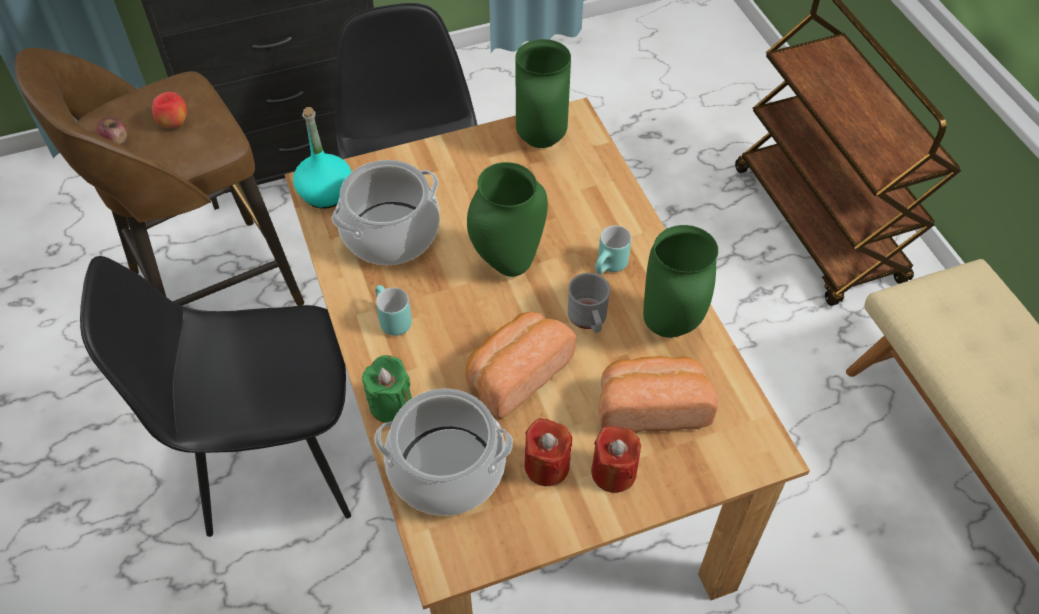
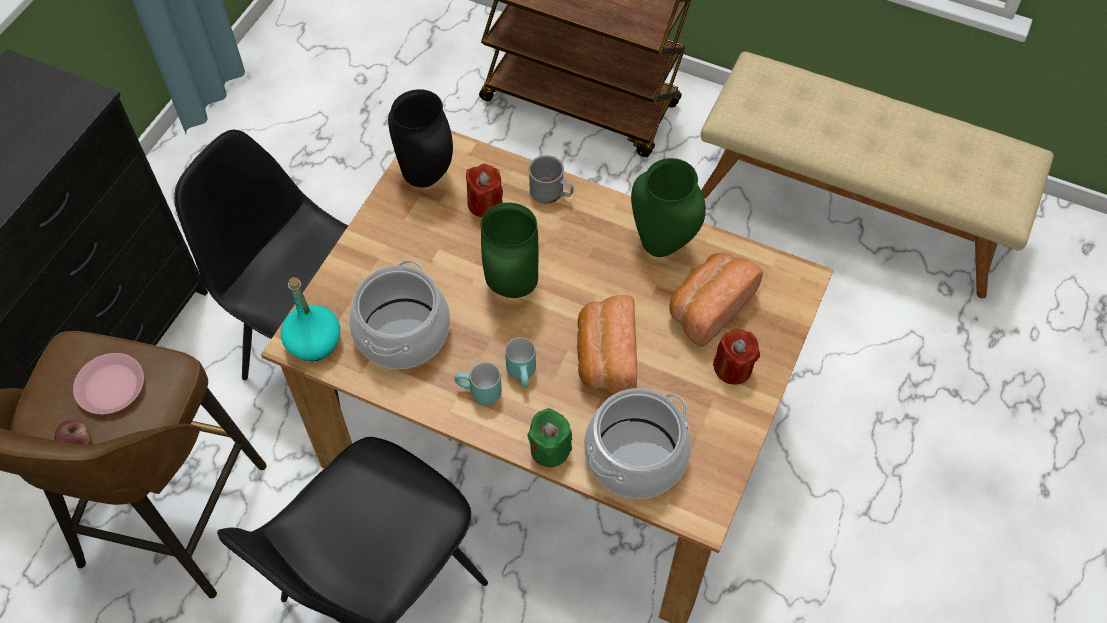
camera: 45 degrees left, 5 degrees up
apple [152,92,187,128] -> pink plate [73,353,144,414]
green vase [516,39,571,148] -> black vase [388,89,453,188]
red candle [525,418,572,486] -> red candle moved to [466,164,503,217]
grey mug [568,273,610,333] -> grey mug moved to [528,155,573,203]
turquoise mug [595,226,631,274] -> turquoise mug moved to [505,337,536,388]

